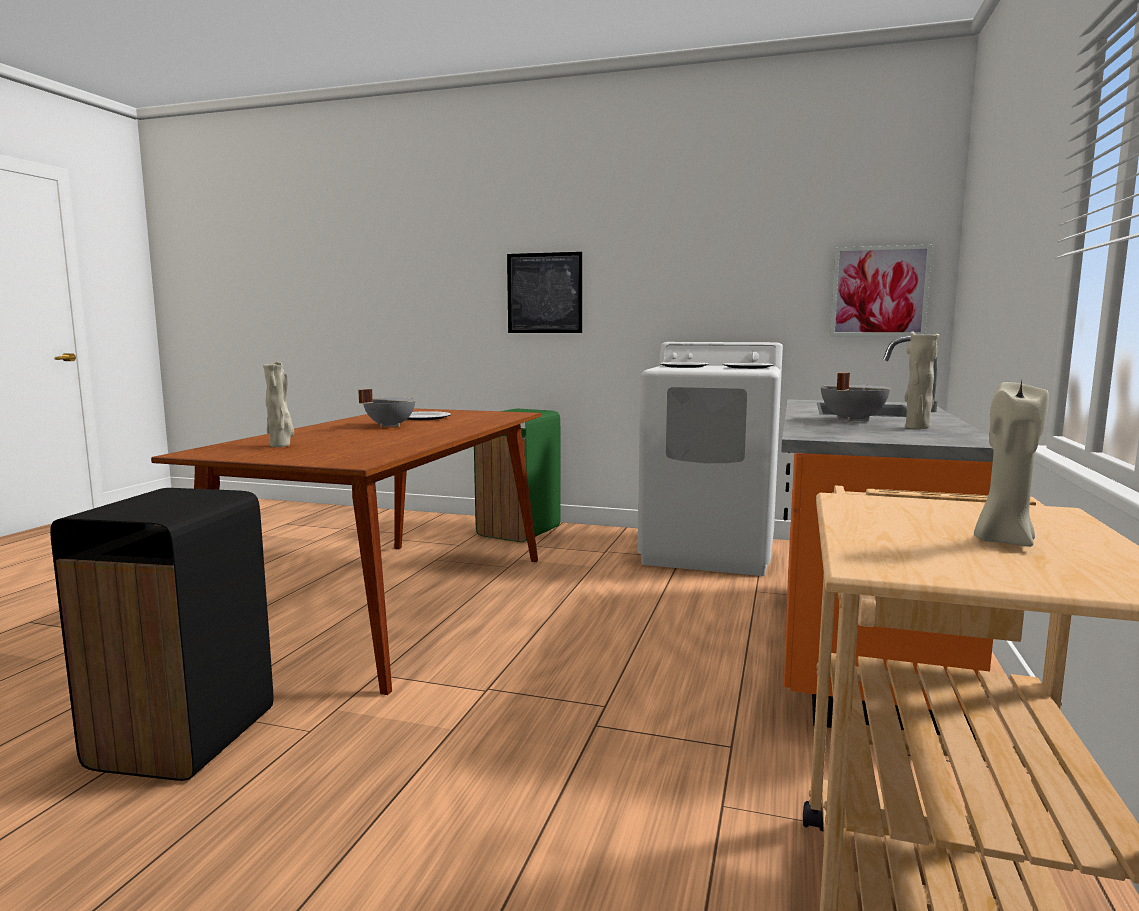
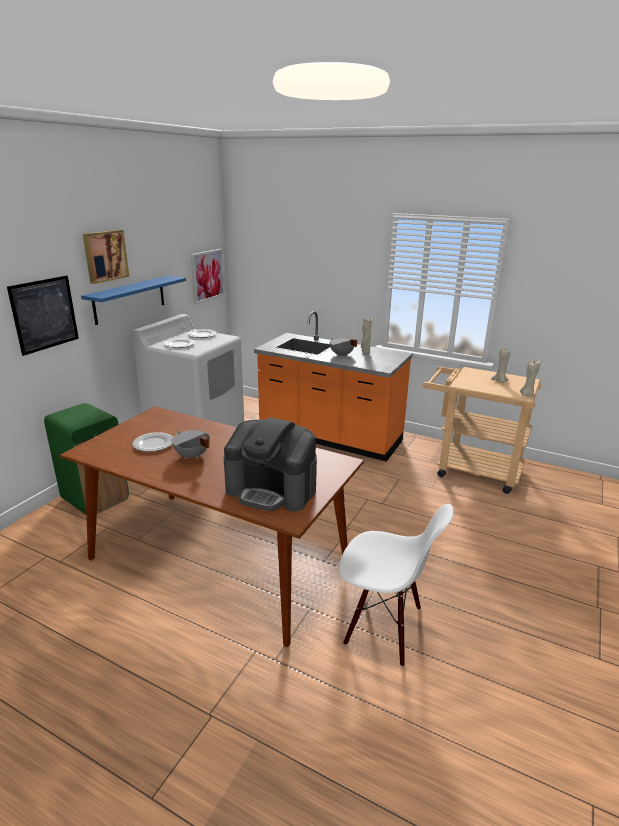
camera: 80 degrees left, 15 degrees up
black trash can [50,488,273,781] -> white chair [339,504,454,667]
beige vase [263,361,294,447] -> coffee machine [224,418,317,512]
none -> blue shelf [81,276,186,325]
none -> picture [83,230,129,284]
none -> beige candle [520,359,540,397]

